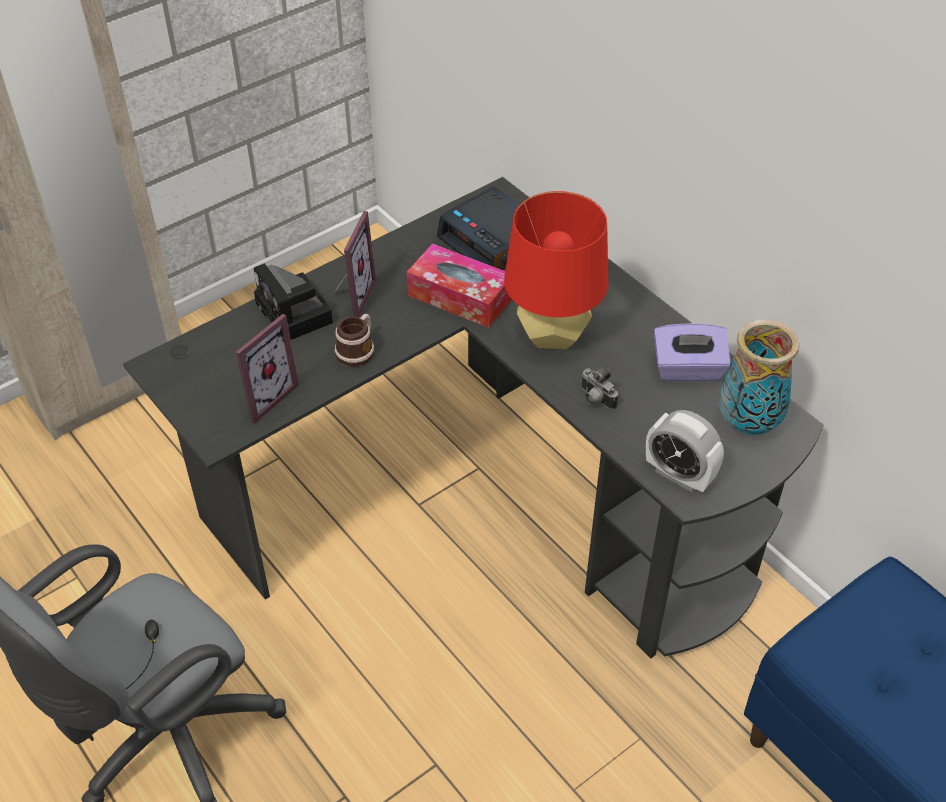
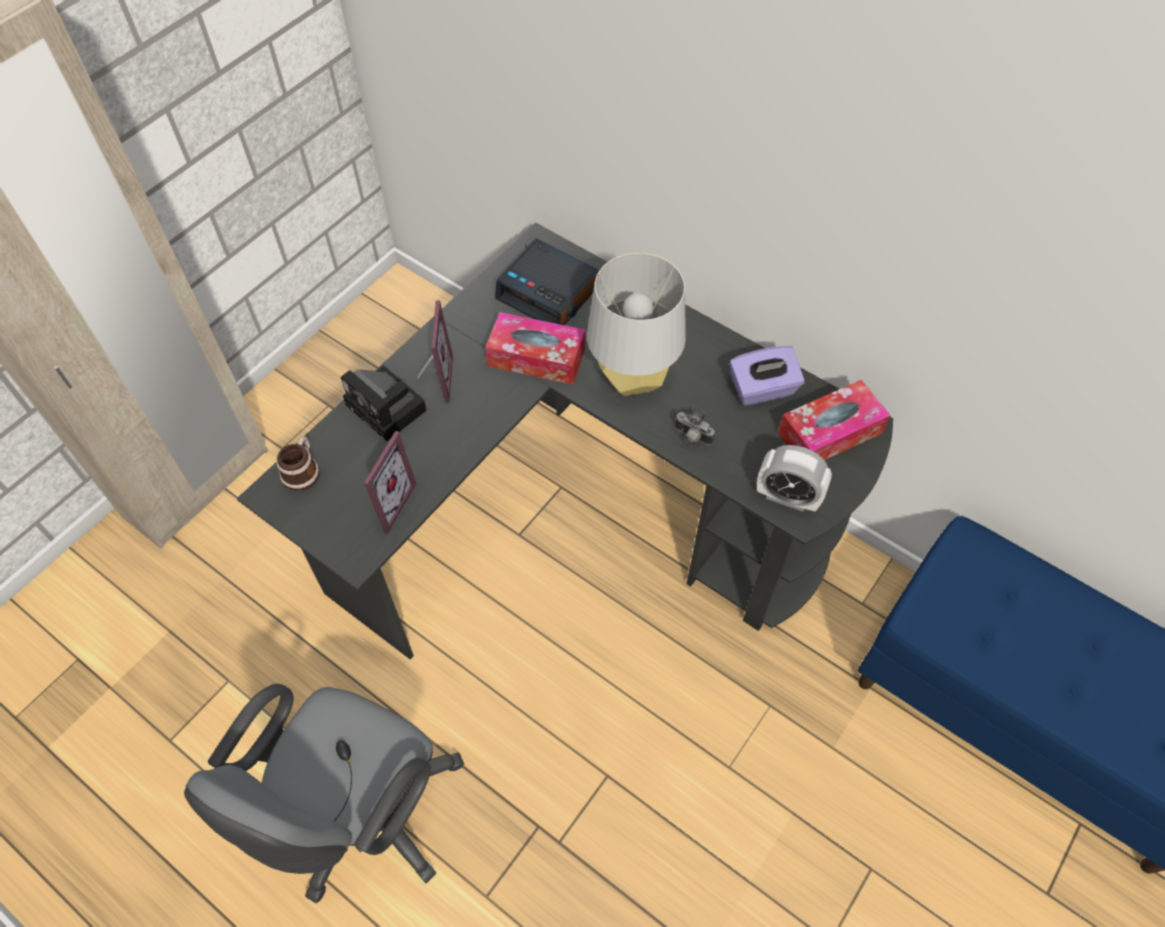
camera: 15 degrees left, 10 degrees up
mug [335,314,374,367] -> mug moved to [276,436,320,491]
red table lamp [504,191,608,349] -> grey table lamp [587,253,686,396]
vase [719,320,799,435] -> tissue box [778,380,890,460]

